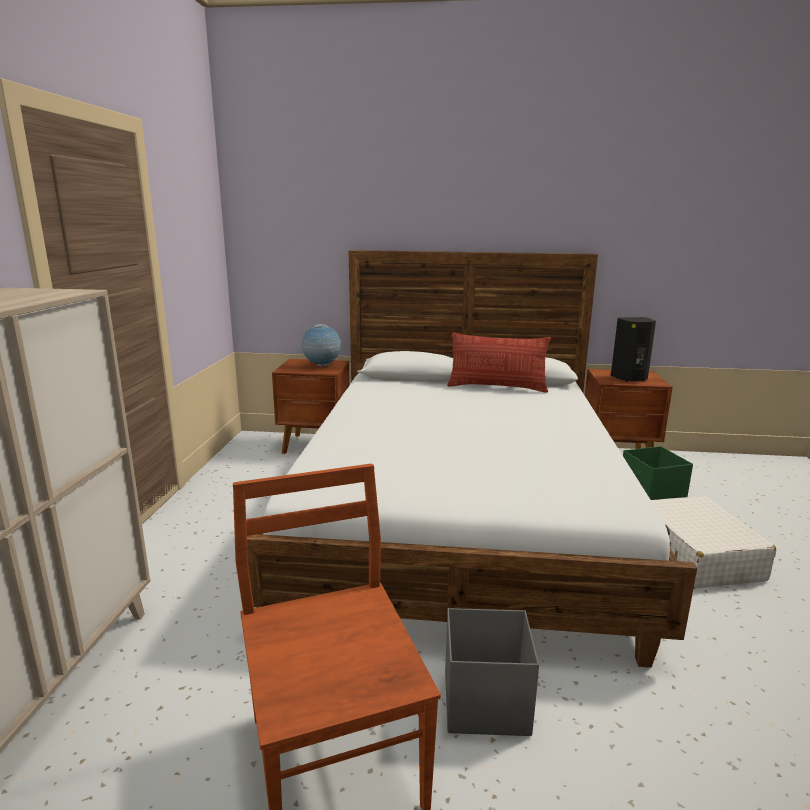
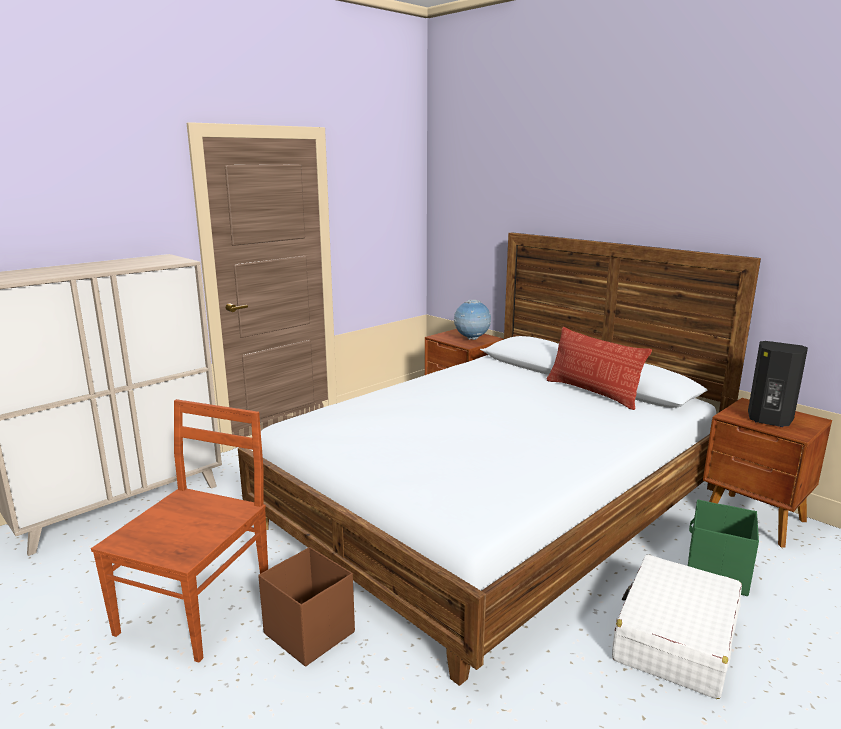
camera: 40 degrees right, 0 degrees up
grey storage box [445,608,539,736] -> brown storage box [258,547,355,667]

